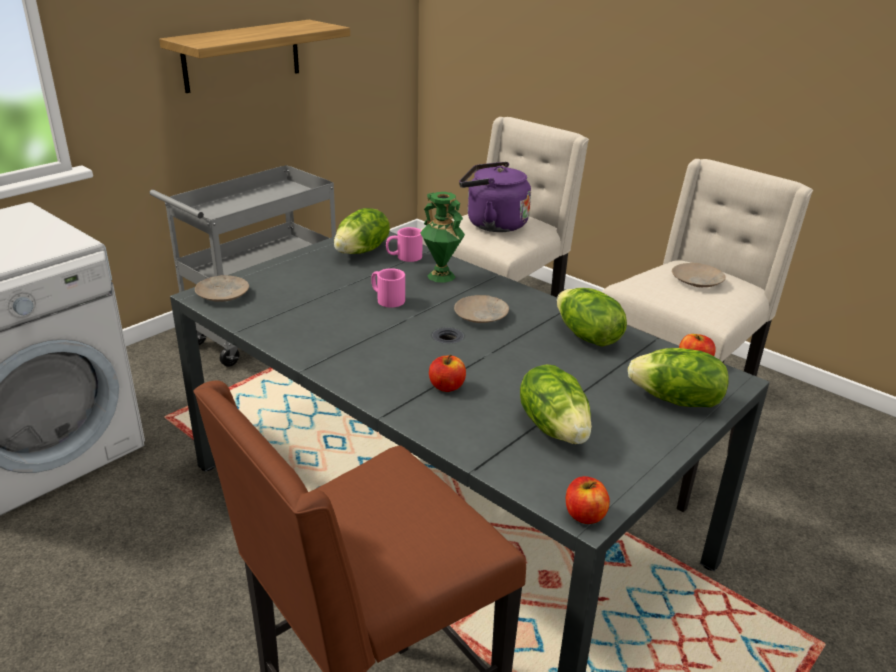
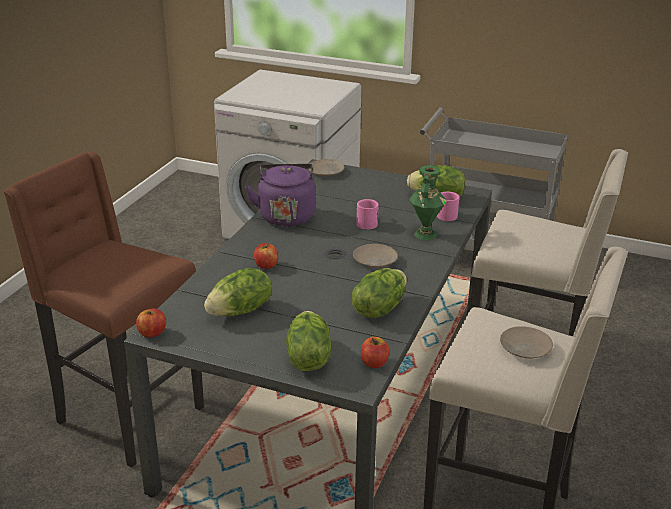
camera: 70 degrees right, 0 degrees up
shelf [159,20,350,93] -> none
purple kettle [459,162,531,232] -> purple kettle moved to [245,164,315,226]

